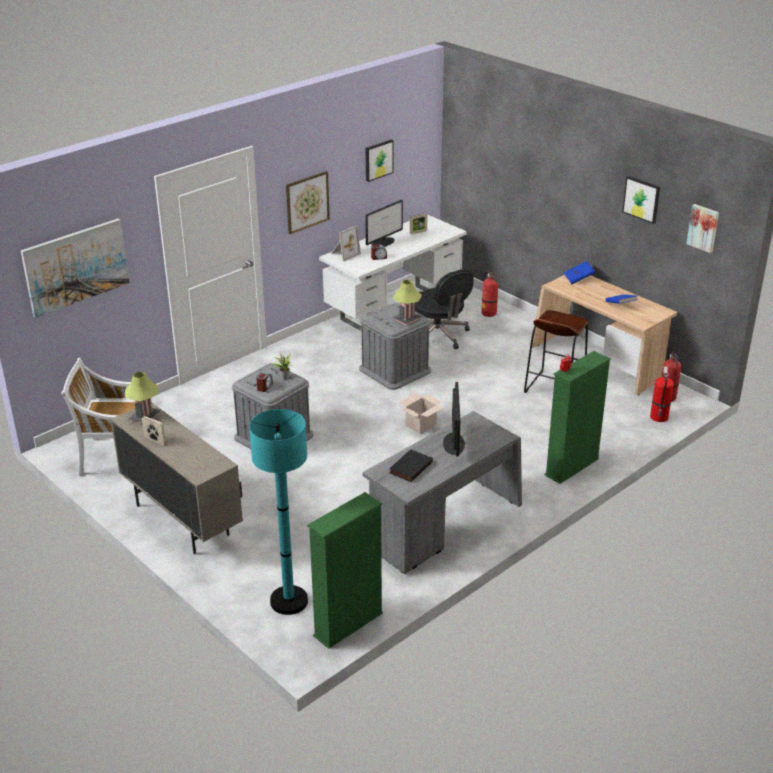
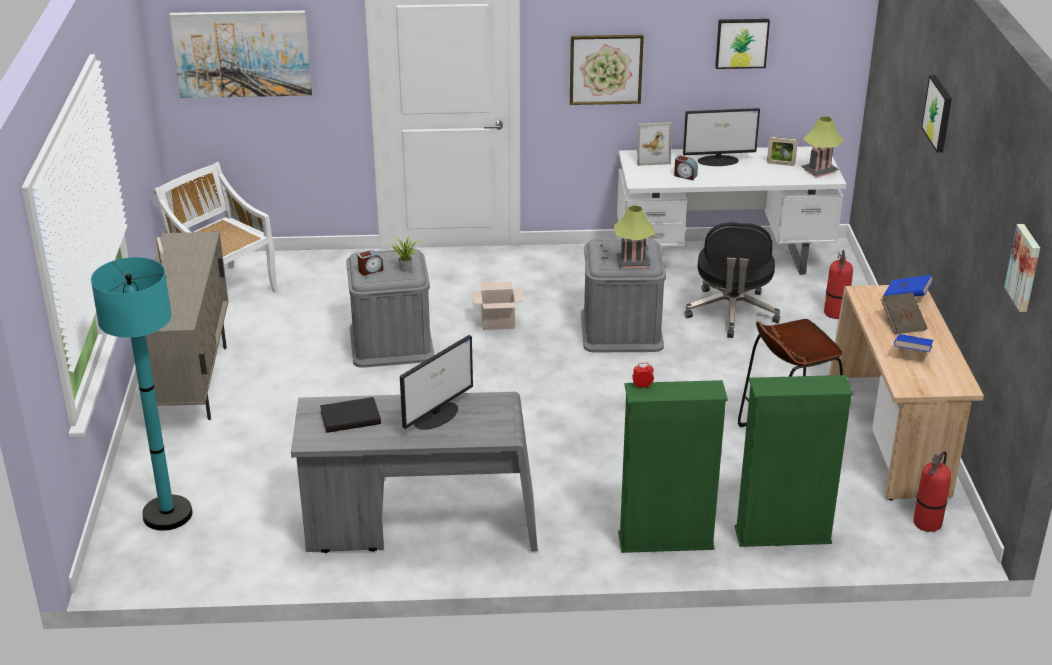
camera: 40 degrees right, 0 degrees up
table lamp [125,371,160,423] -> table lamp moved to [801,116,844,178]
green bookcase [307,492,383,649] -> green bookcase moved to [734,375,853,547]
cardboard box [399,393,444,434] -> cardboard box moved to [472,281,524,330]
picture [622,176,660,224] -> picture moved to [921,75,952,153]
fire extinguisher [650,366,674,422] -> none
none -> brown book [881,293,927,334]

